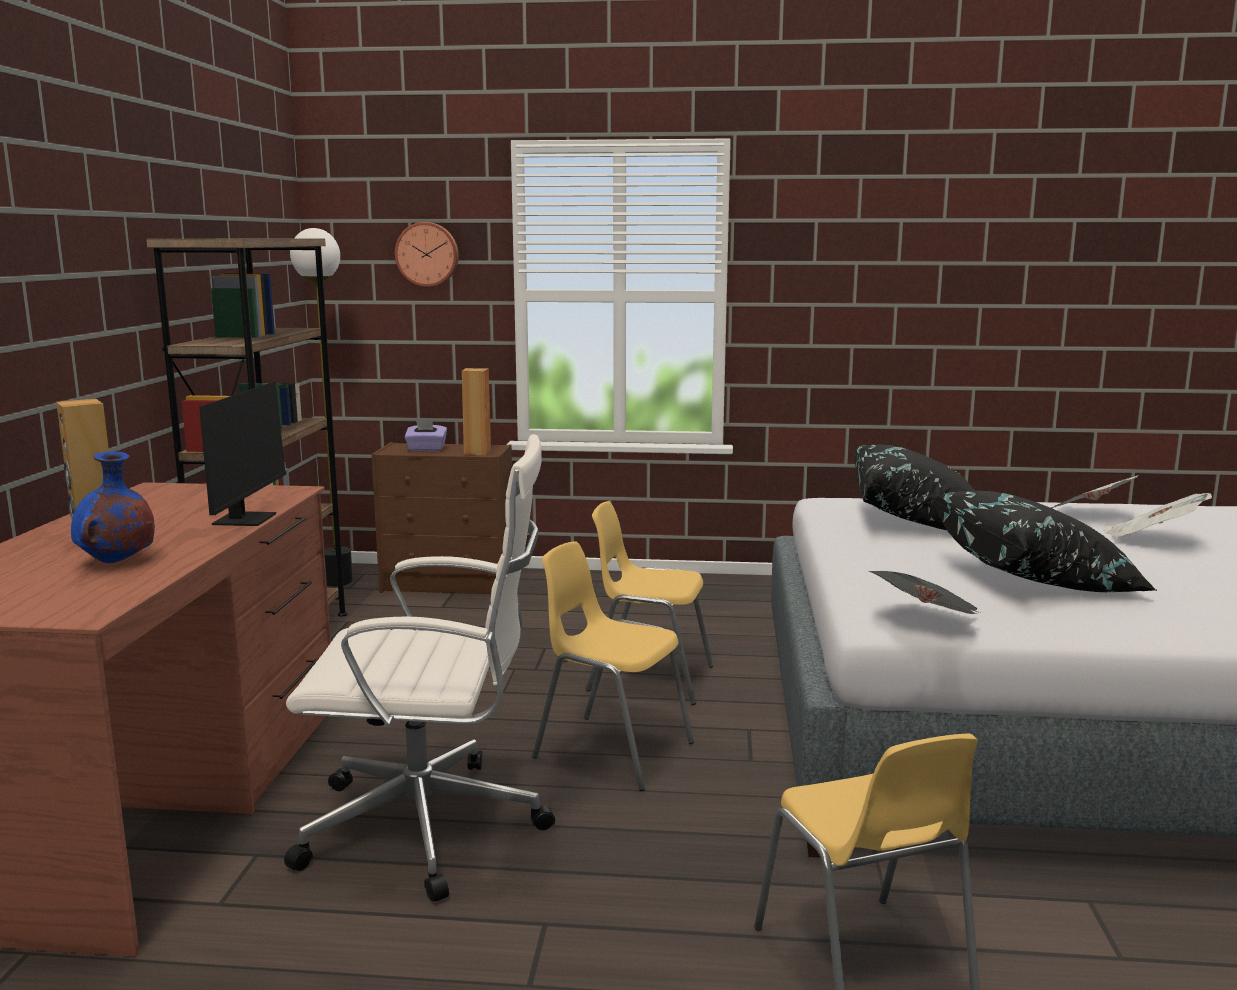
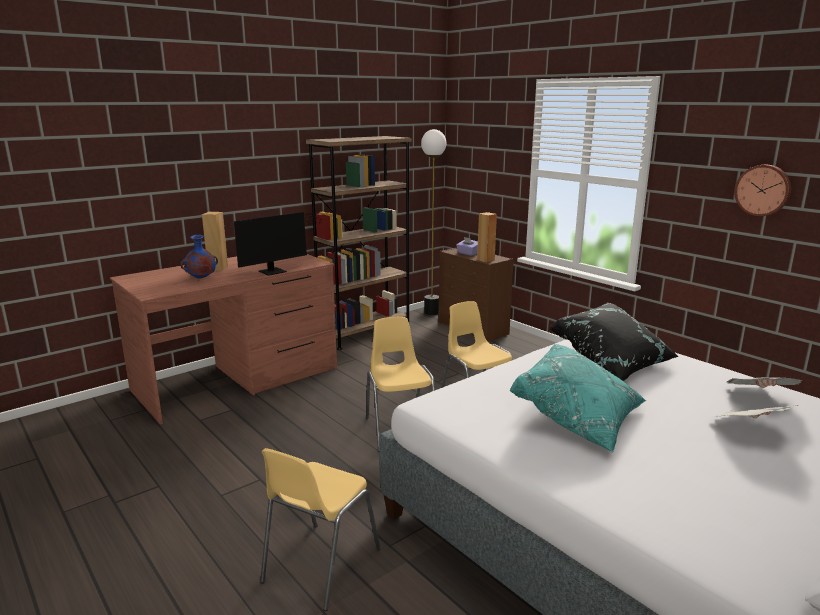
camera: 45 degrees right, 5 degrees up
white office chair [284,434,555,902] -> none
wall clock [395,222,459,287] -> wall clock moved to [734,165,791,216]
newspaper [869,571,980,614] -> none
black pillow [931,491,1157,592] -> turquoise pillow [509,344,646,452]

